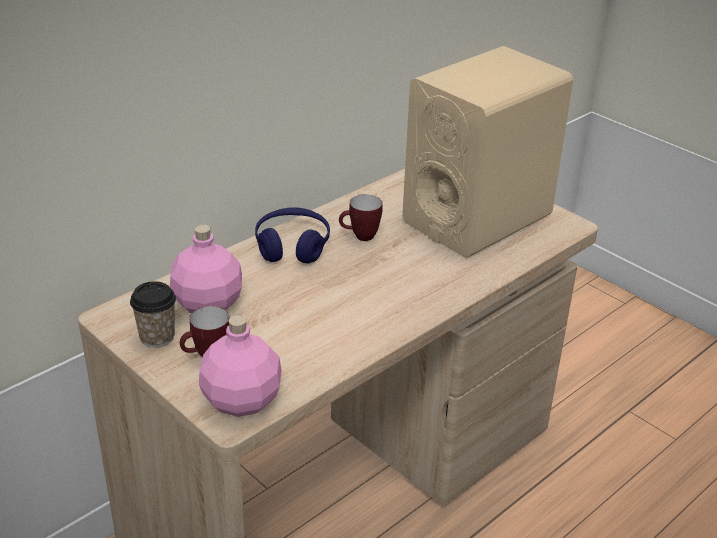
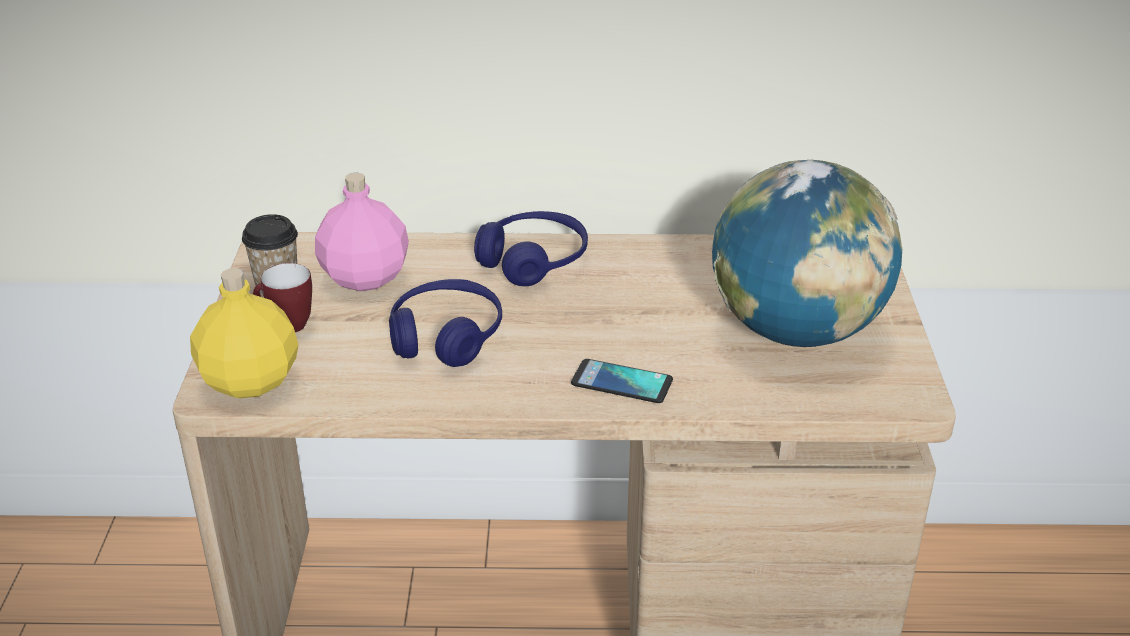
camera: 45 degrees right, 0 degrees up
pink bottle [199,315,282,417] -> yellow bottle [190,268,299,398]
mug [339,194,383,241] -> none
beige speaker [402,46,573,258] -> globe [712,160,902,347]
none -> blue headphones [389,279,502,367]
none -> phone [571,359,673,403]

